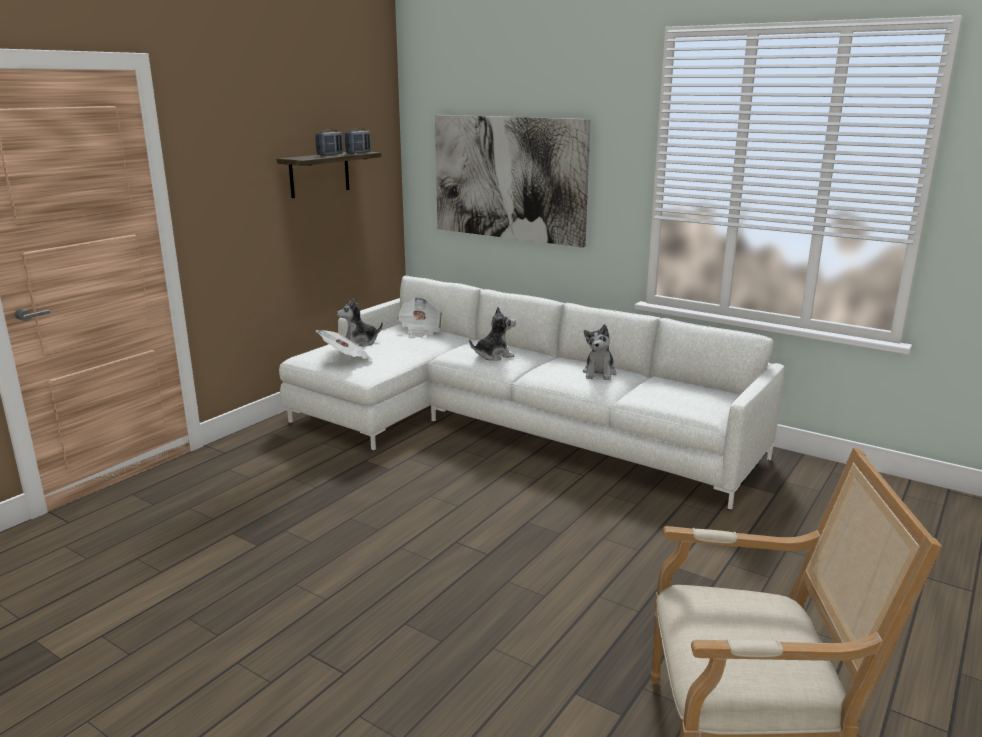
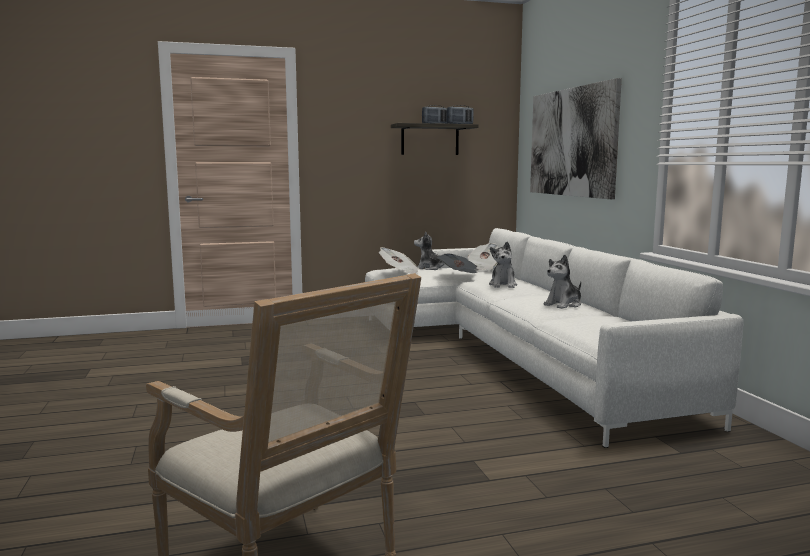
camera: 40 degrees right, 10 degrees down
plush toy [469,307,516,361] -> plush toy turned 75 degrees clockwise [489,242,517,288]
none -> newspaper [437,254,478,273]

